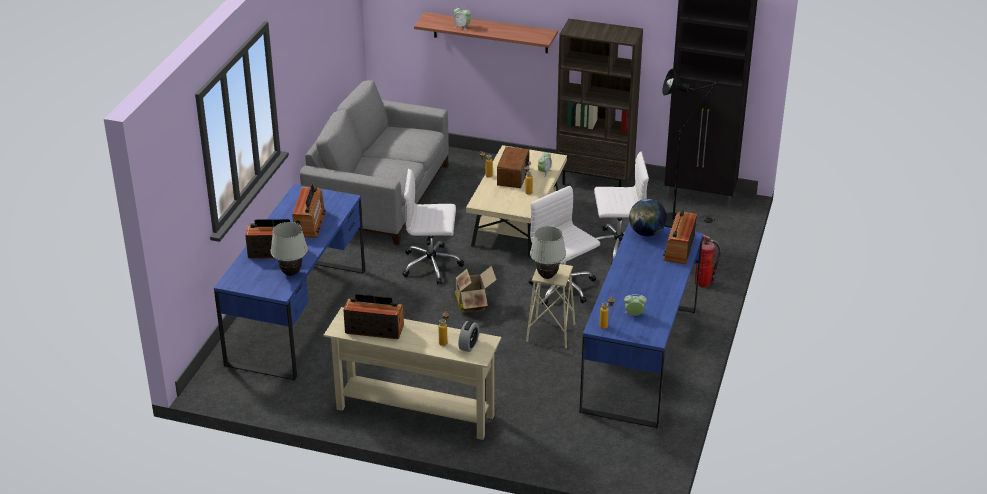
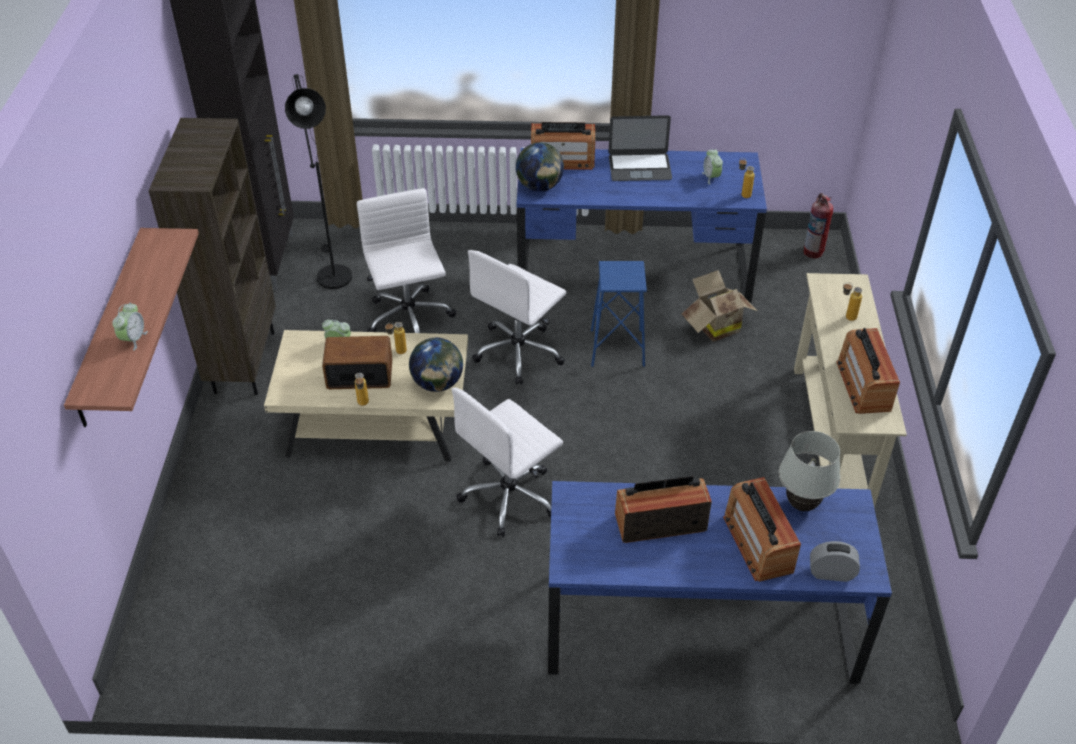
camera: 105 degrees left, 10 degrees up
grey sofa [300,80,449,245] -> none
white office chair [402,169,464,284] -> white office chair turned 60 degrees clockwise [452,387,563,537]
cardboard box [455,266,497,313] -> cardboard box moved to [682,270,757,342]
alarm clock [458,321,479,352] -> alarm clock moved to [810,541,860,582]
beige stool [526,264,575,348] -> blue stool [591,261,647,367]
white table lamp [530,226,566,279] -> none
fire extinguisher [695,234,721,288] -> fire extinguisher moved to [804,193,833,258]
none -> globe [409,338,463,392]
none -> laptop [609,115,672,181]

